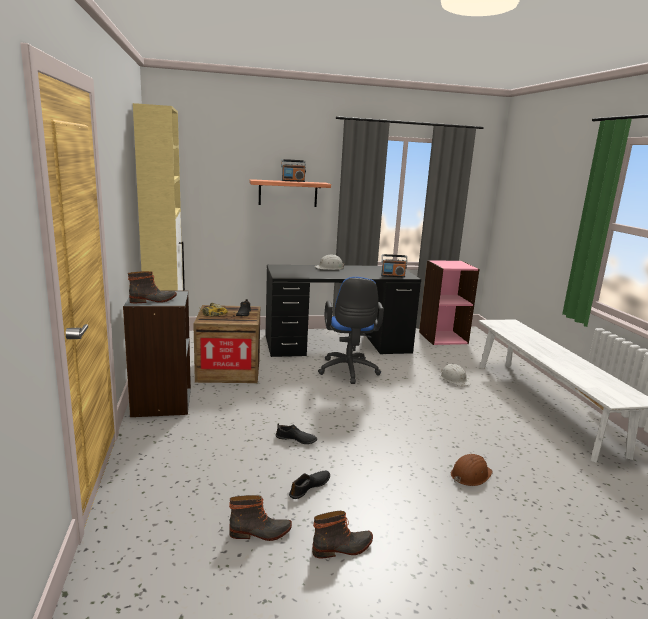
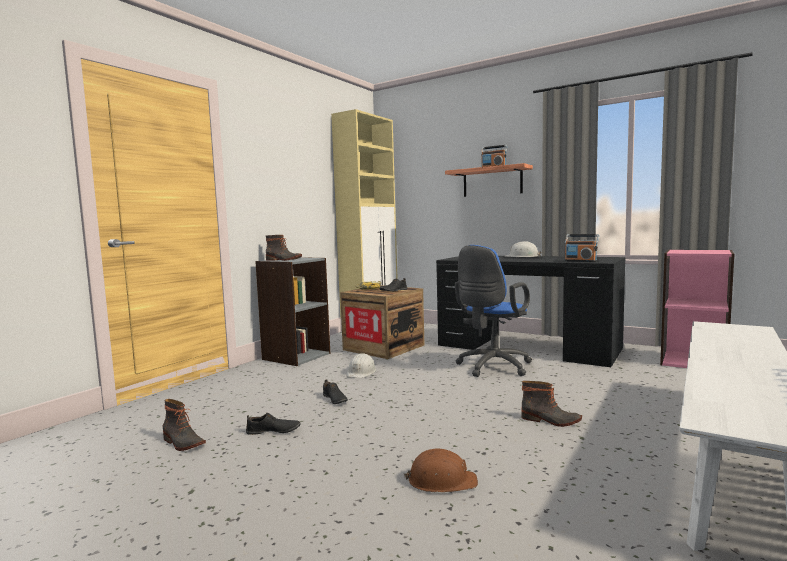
camera: 45 degrees right, 10 degrees down
boot [312,511,373,559] -> boot moved to [521,381,582,427]
white hard hat [440,364,471,386] -> white hard hat moved to [347,353,376,378]

